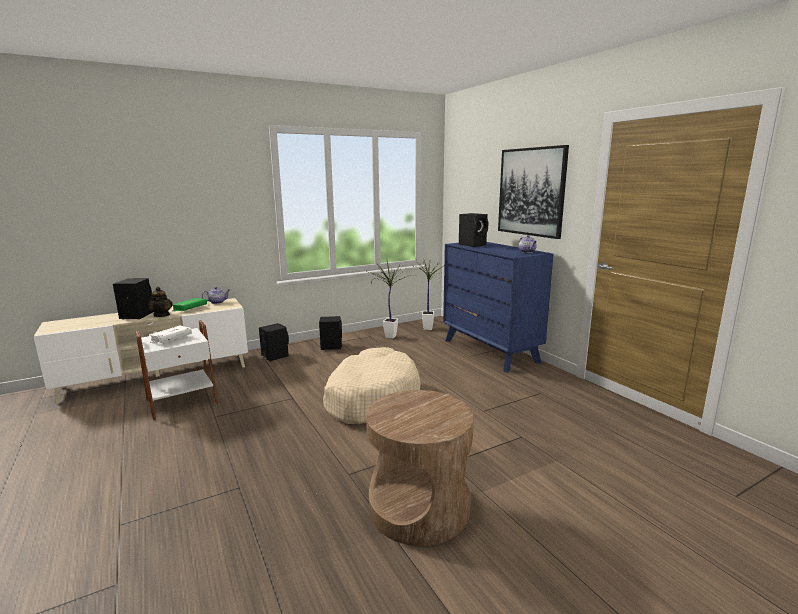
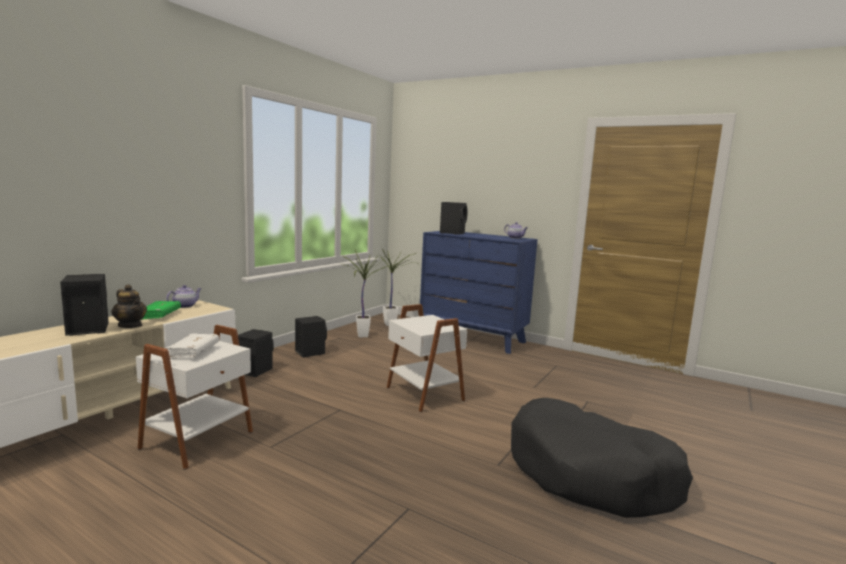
camera: 30 degrees left, 5 degrees down
beige dog bed [323,347,421,424] -> white side table [387,304,467,412]
brown side table [366,390,474,546] -> black dog bed [511,398,693,518]
picture [498,145,569,239] -> none

